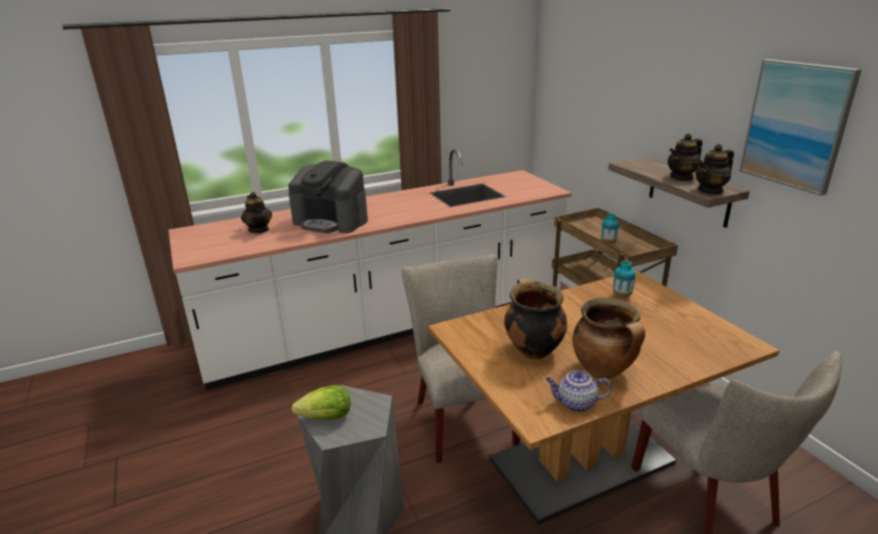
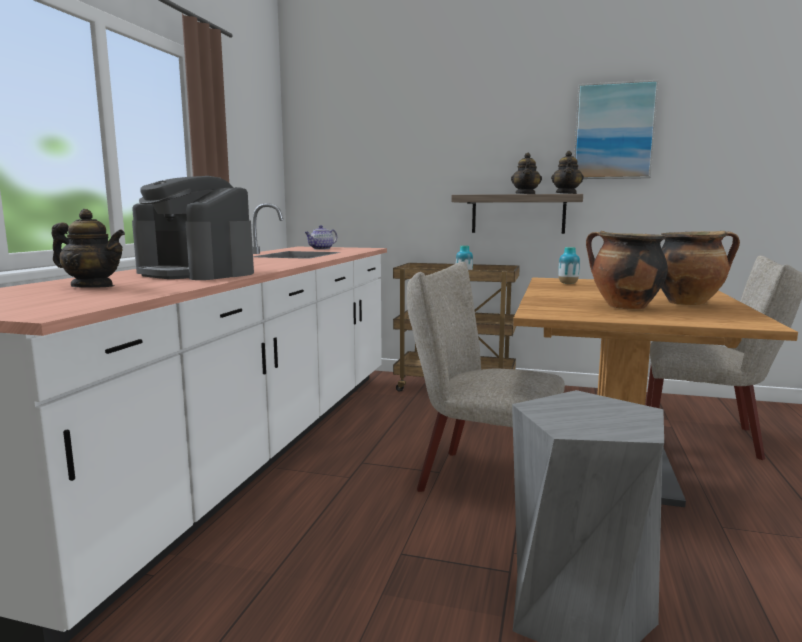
camera: 50 degrees left, 15 degrees down
coffee machine [288,160,368,233] -> coffee machine turned 60 degrees clockwise [132,176,254,280]
lettuce [292,385,351,420] -> none
teapot [546,370,612,412] -> teapot moved to [304,225,337,250]

